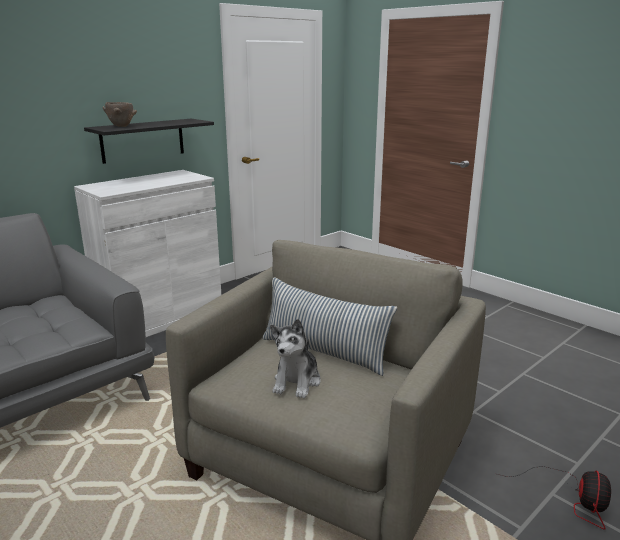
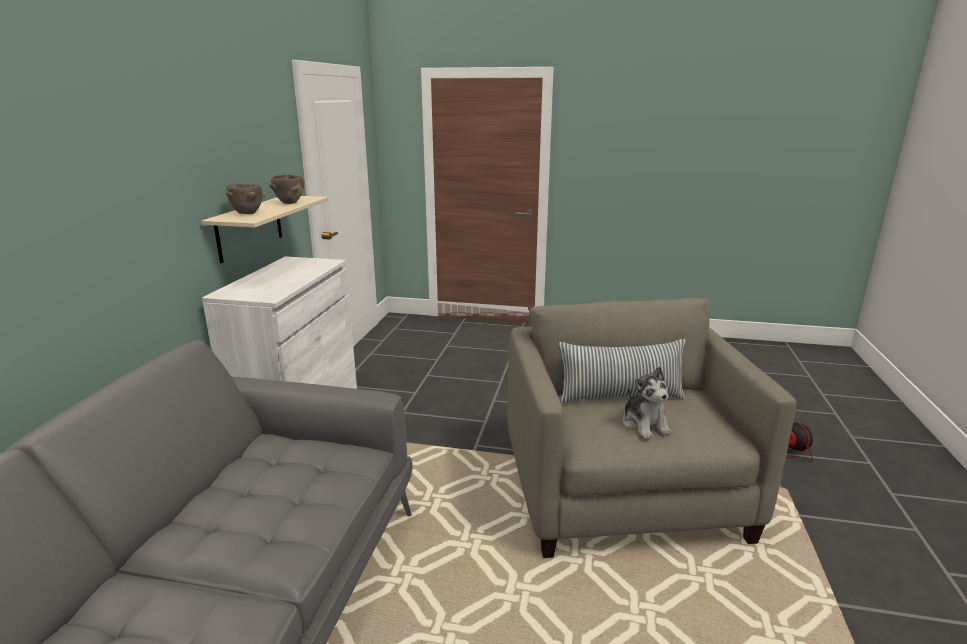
camera: 35 degrees left, 0 degrees up
black shelf [84,119,214,164] -> beige shelf [201,196,328,263]
none -> brown bowl [269,175,305,204]

